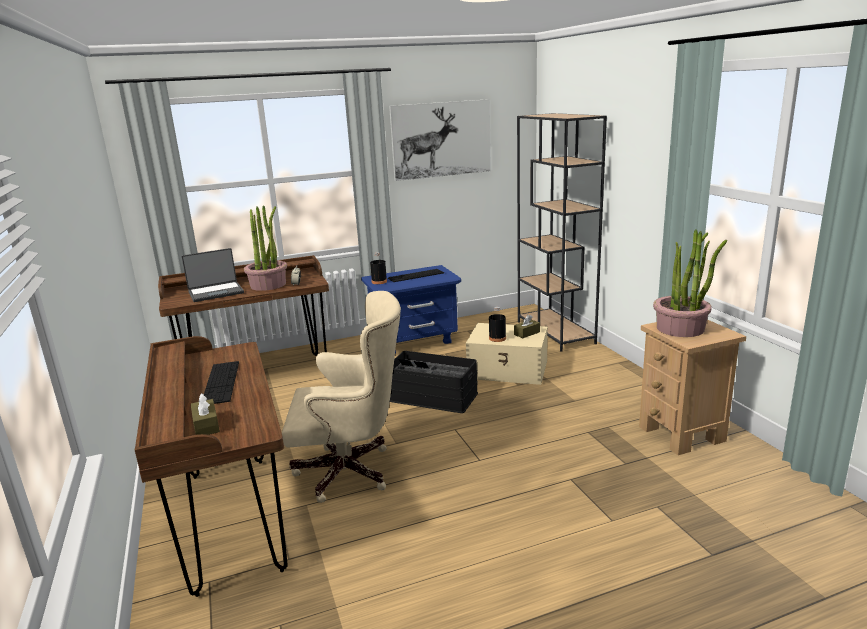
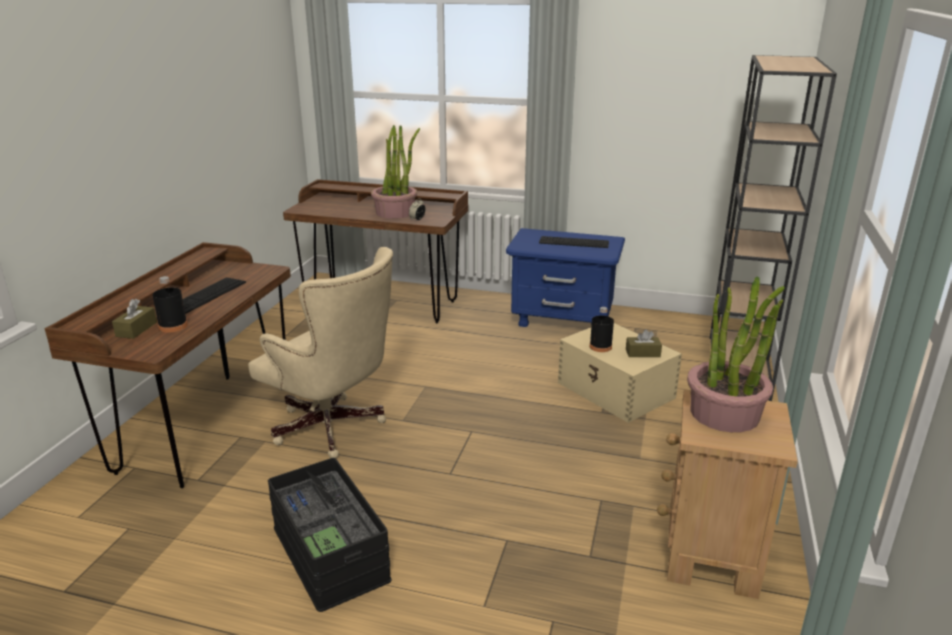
camera: 35 degrees right, 5 degrees up
laptop [182,248,244,302] -> none
black bottle [370,252,387,284] -> black bottle moved to [152,276,188,333]
picture [389,99,491,181] -> none
black storage box [390,351,478,413] -> black storage box moved to [268,458,392,612]

